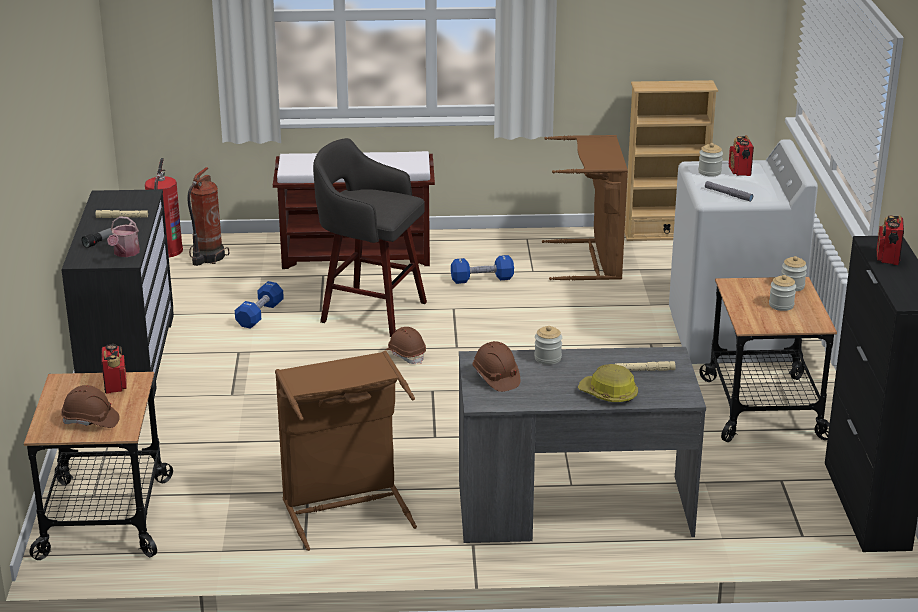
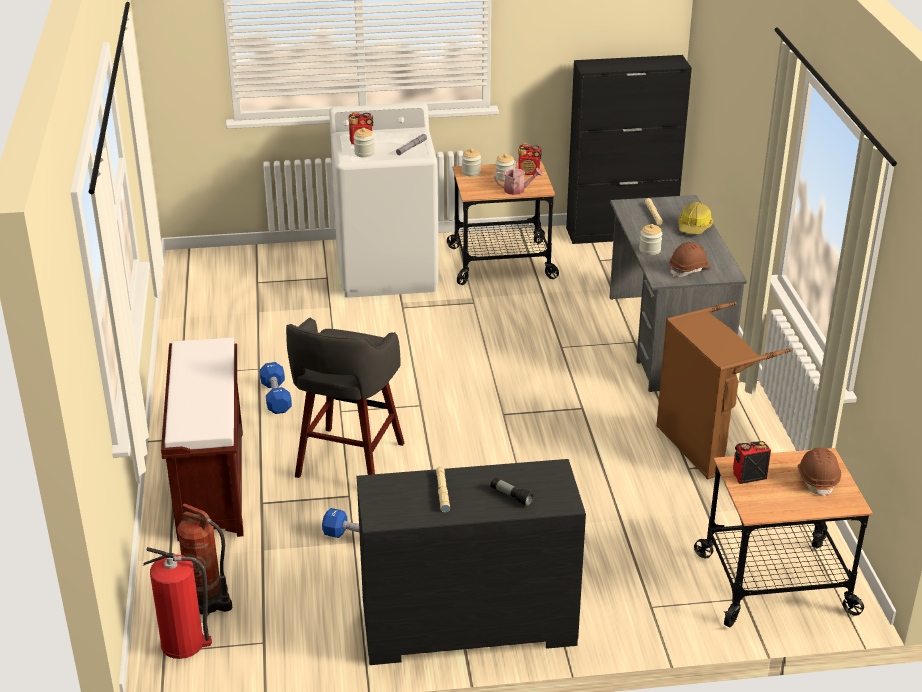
camera: 95 degrees left, 5 degrees up
watering can [107,216,140,257] -> watering can moved to [494,161,543,195]
brown hard hat [385,327,426,364] -> none
brown laundry basket [542,135,628,281] -> none
beige bookcase [625,80,718,241] -> none
radio [877,215,904,265] -> radio moved to [518,143,542,175]

